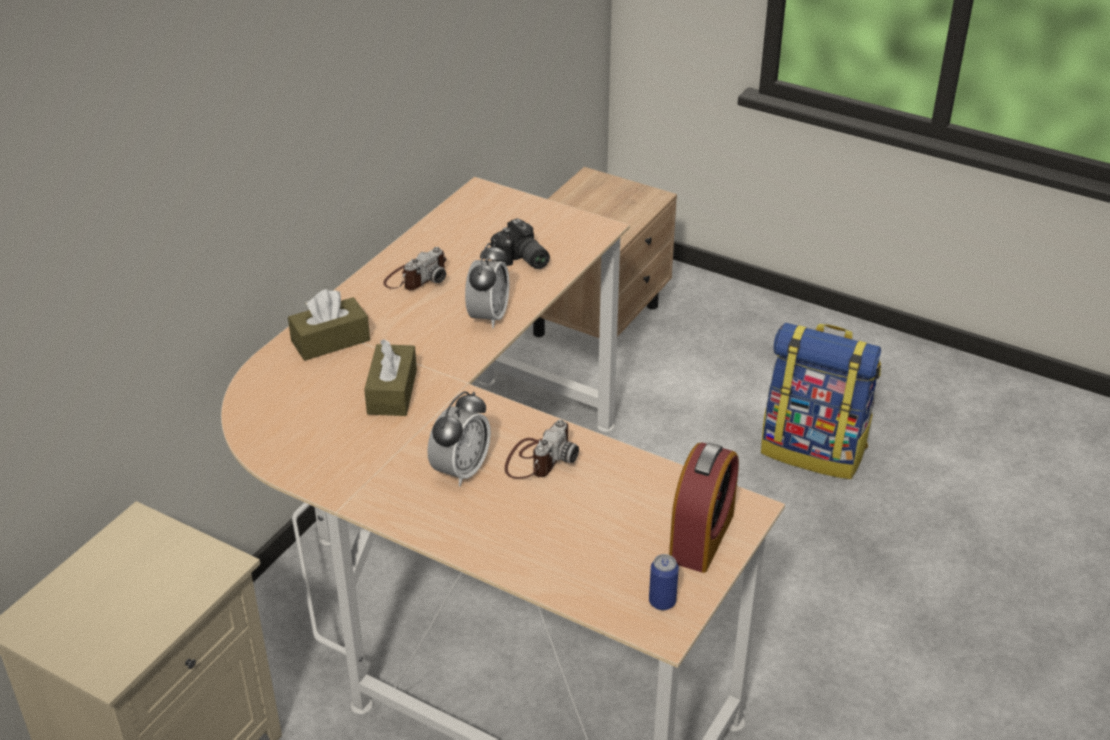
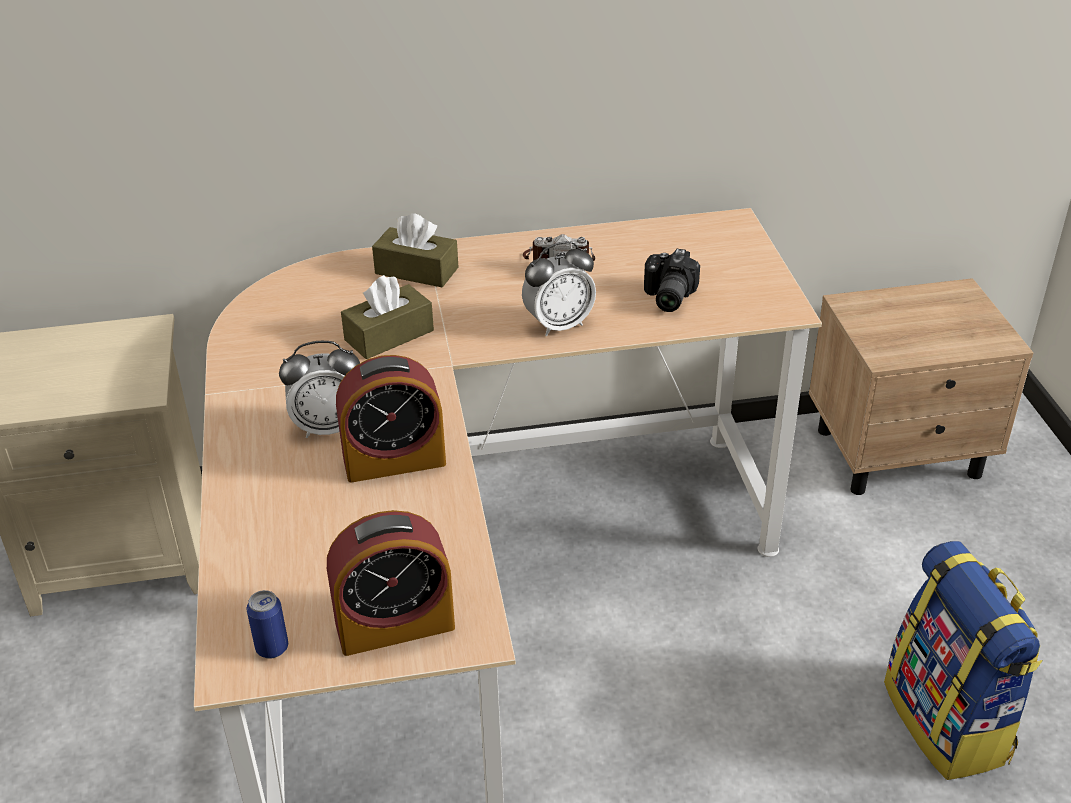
camera: 50 degrees right, 0 degrees up
camera [505,420,579,479] -> alarm clock [336,355,446,483]

